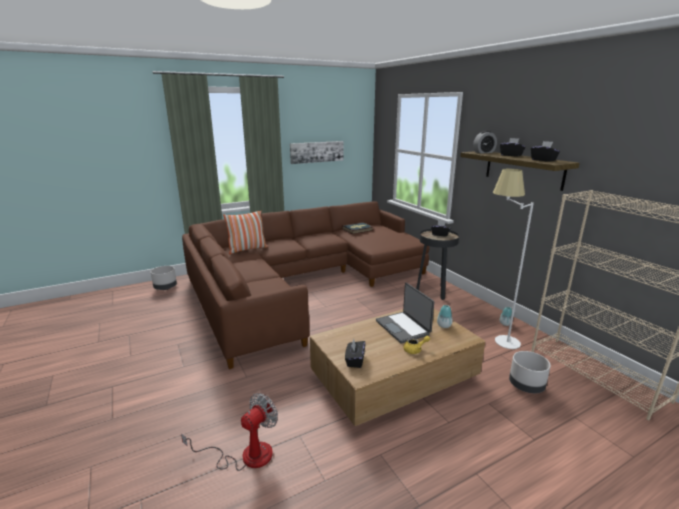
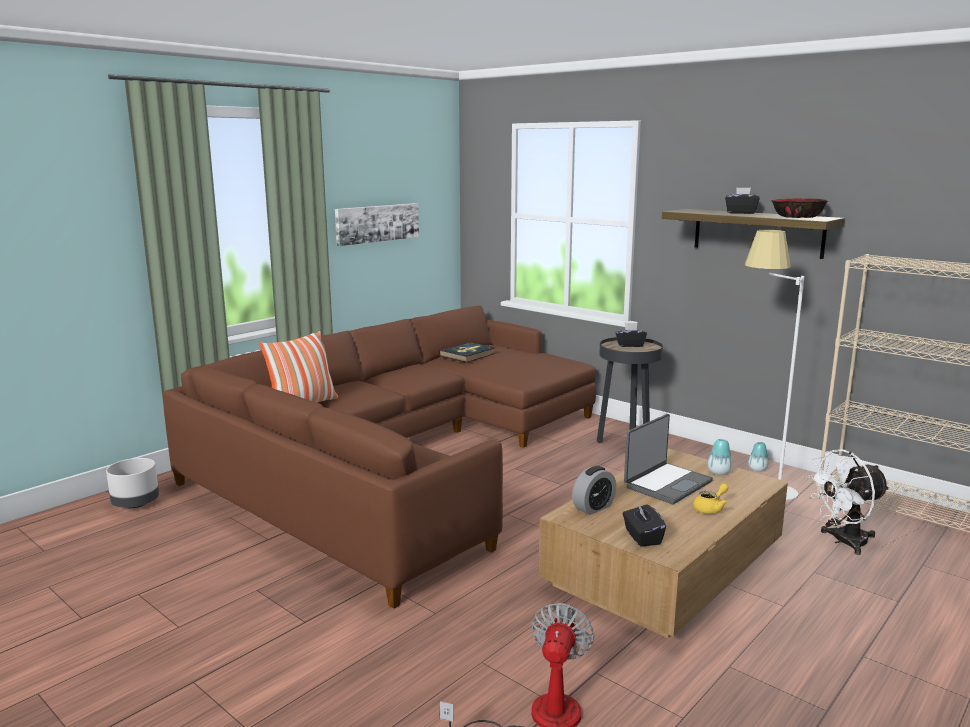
camera: 20 degrees left, 5 degrees down
laptop [376,283,434,344] -> laptop turned 90 degrees counterclockwise [624,414,713,504]
alarm clock [473,131,497,153] -> alarm clock moved to [572,466,616,515]
grey planter [509,351,551,393] -> white fan [806,449,890,555]
black tissue box [531,141,560,162] -> bowl [771,198,828,218]

